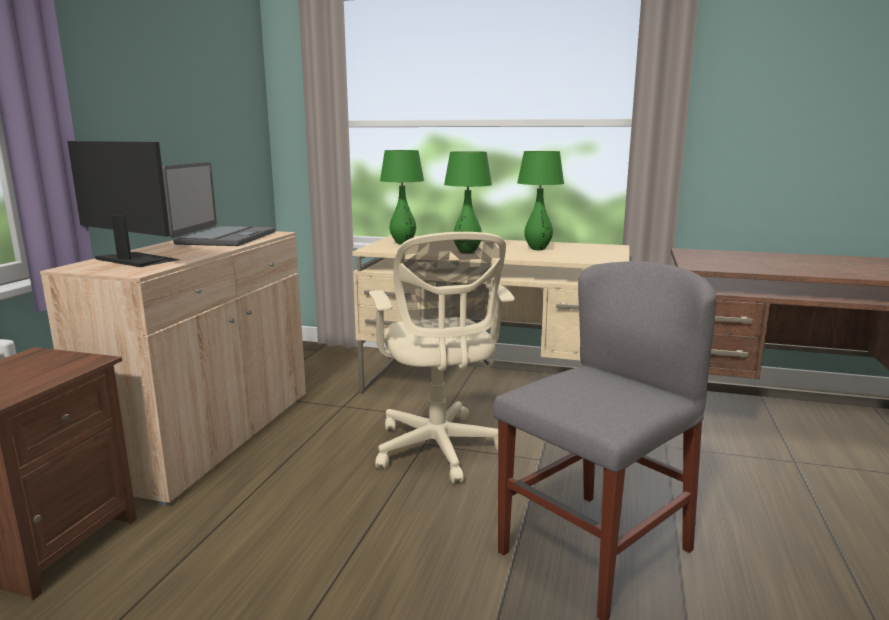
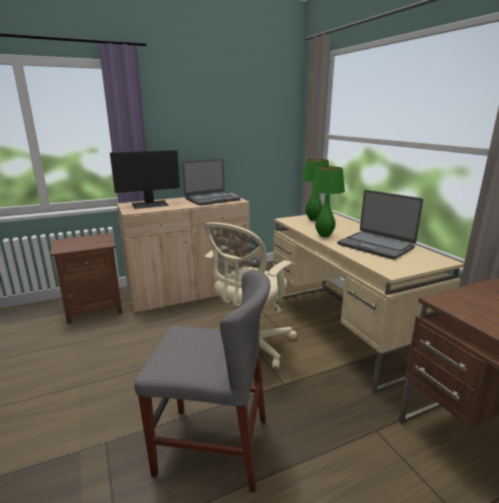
camera: 50 degrees right, 5 degrees up
monitor [67,141,180,267] -> monitor turned 75 degrees clockwise [110,150,180,209]
green table lamp [517,151,564,250] -> laptop [337,190,423,260]

